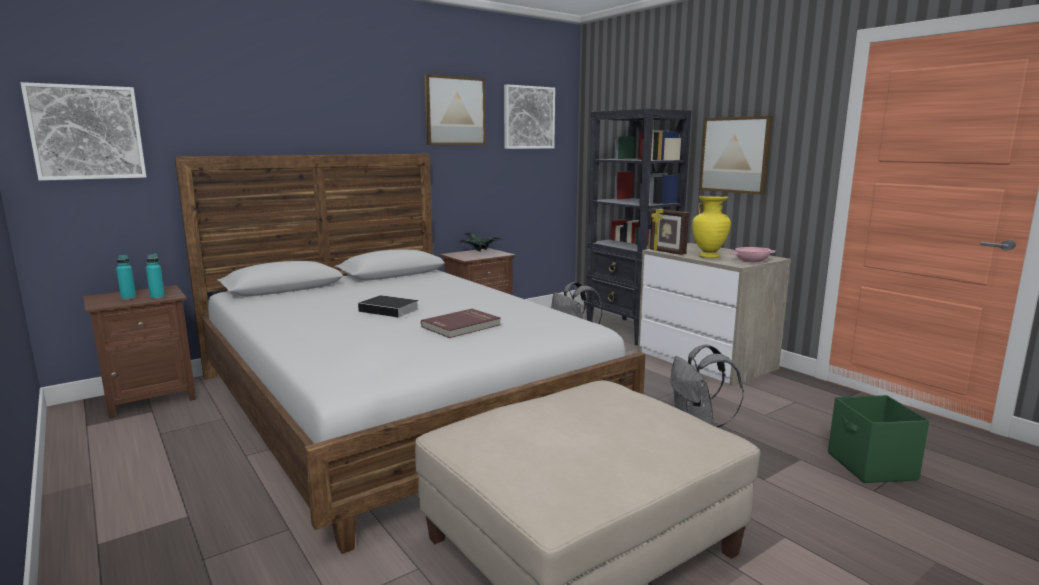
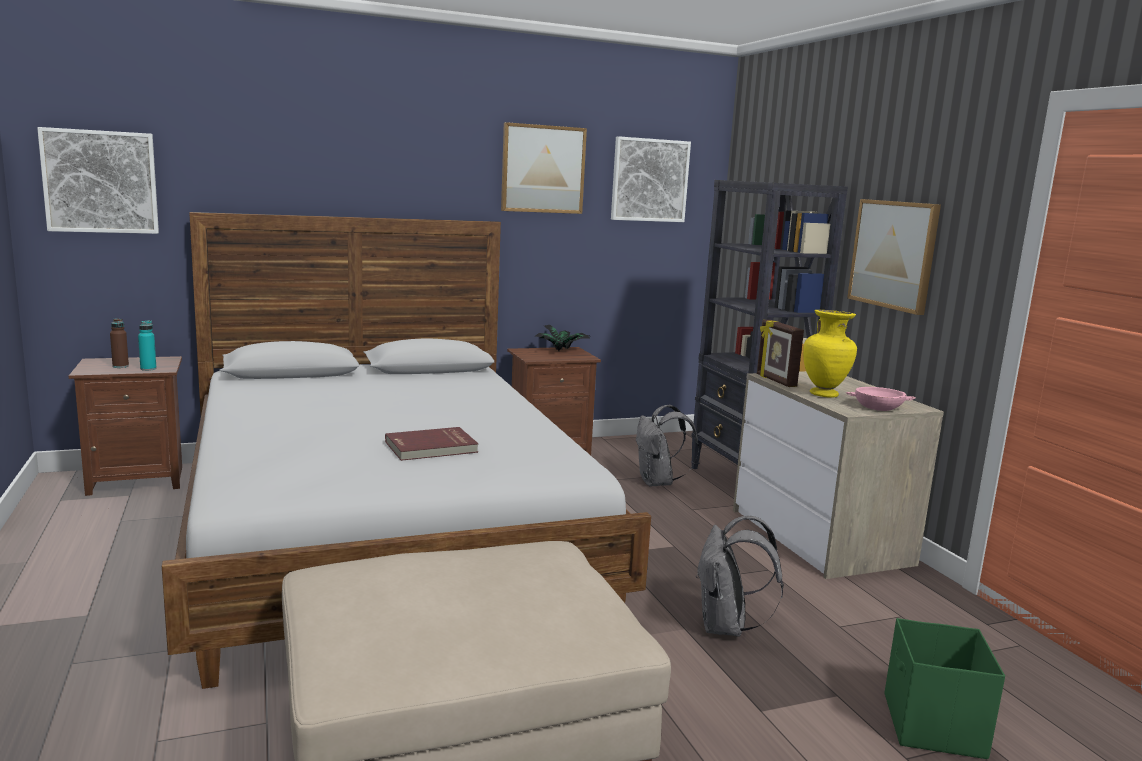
camera: 15 degrees right, 0 degrees up
turquoise bottle [116,255,136,300] -> brown bottle [110,318,129,368]
book [358,295,419,318] -> none

